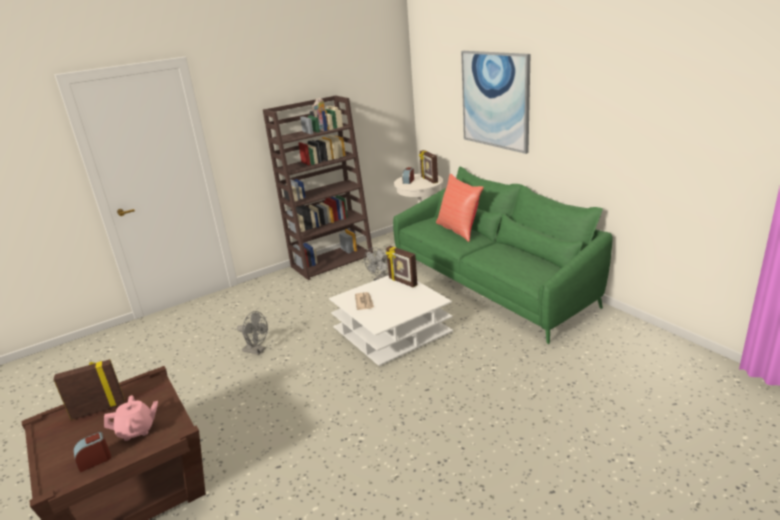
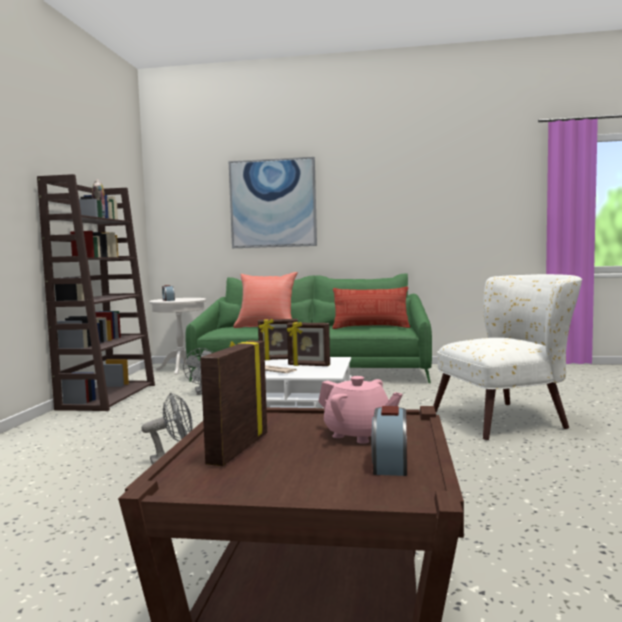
camera: 50 degrees left, 20 degrees down
pink teapot [104,395,158,441] -> pink teapot turned 105 degrees clockwise [318,376,403,444]
picture frame [419,150,438,183] -> picture frame moved to [287,322,330,366]
none -> pillow [332,286,410,329]
none -> white armchair [433,274,582,440]

